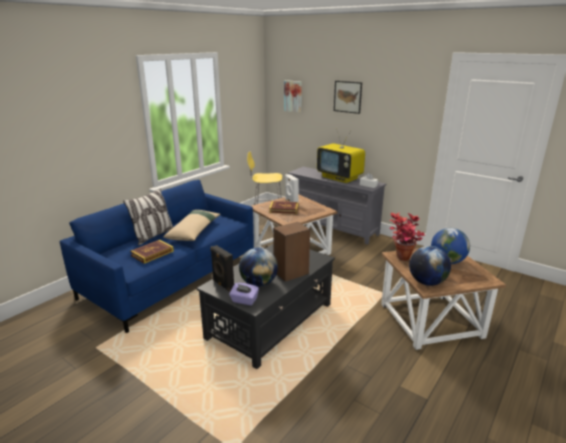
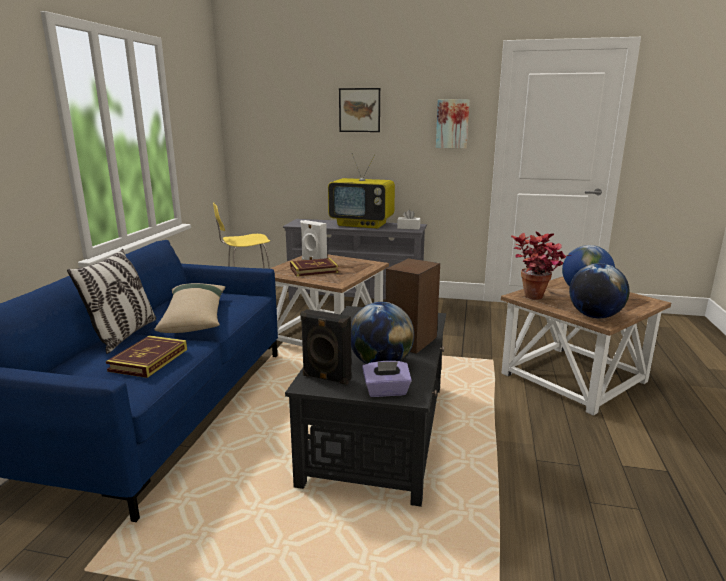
camera: 25 degrees left, 5 degrees down
picture [284,80,302,113] -> picture moved to [436,99,470,148]

